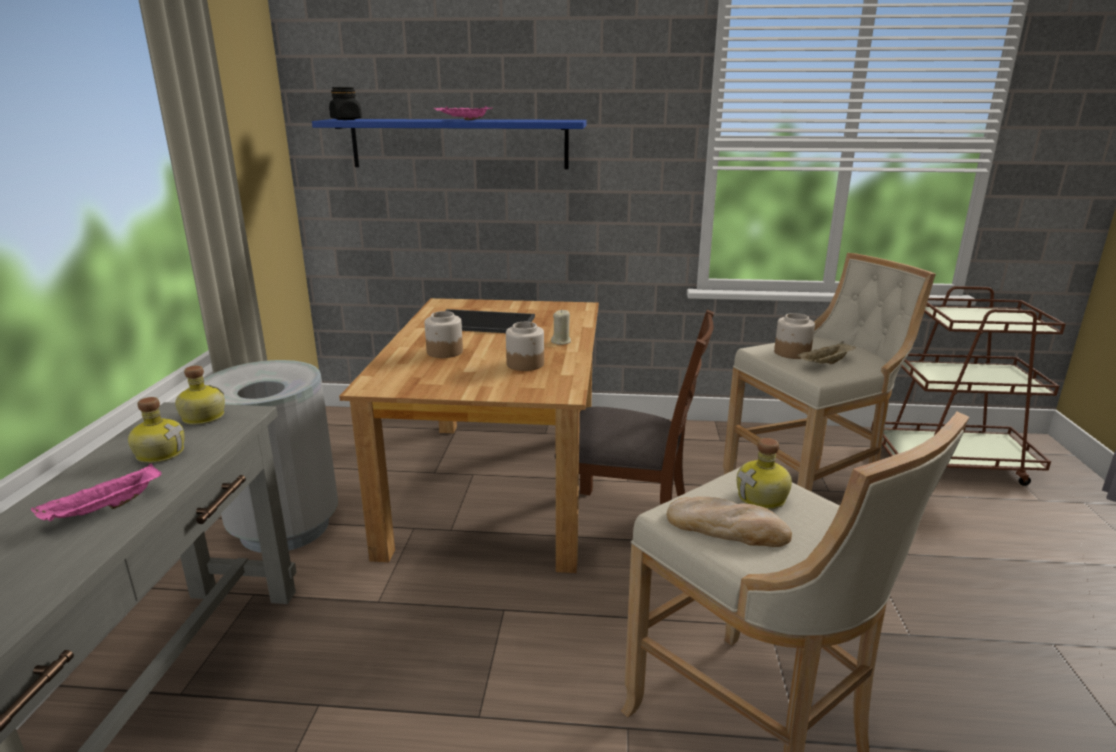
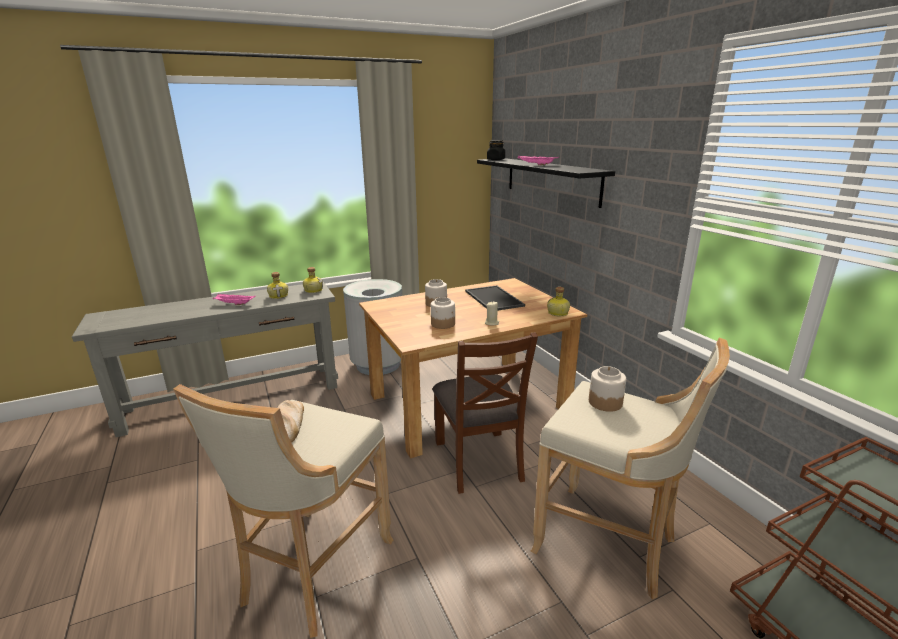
camera: 60 degrees right, 0 degrees up
blue shelf [312,119,587,169] -> black shelf [477,158,615,208]
bottle [737,438,792,510] -> bottle moved to [547,287,570,316]
beige tray [797,341,856,364] -> none

